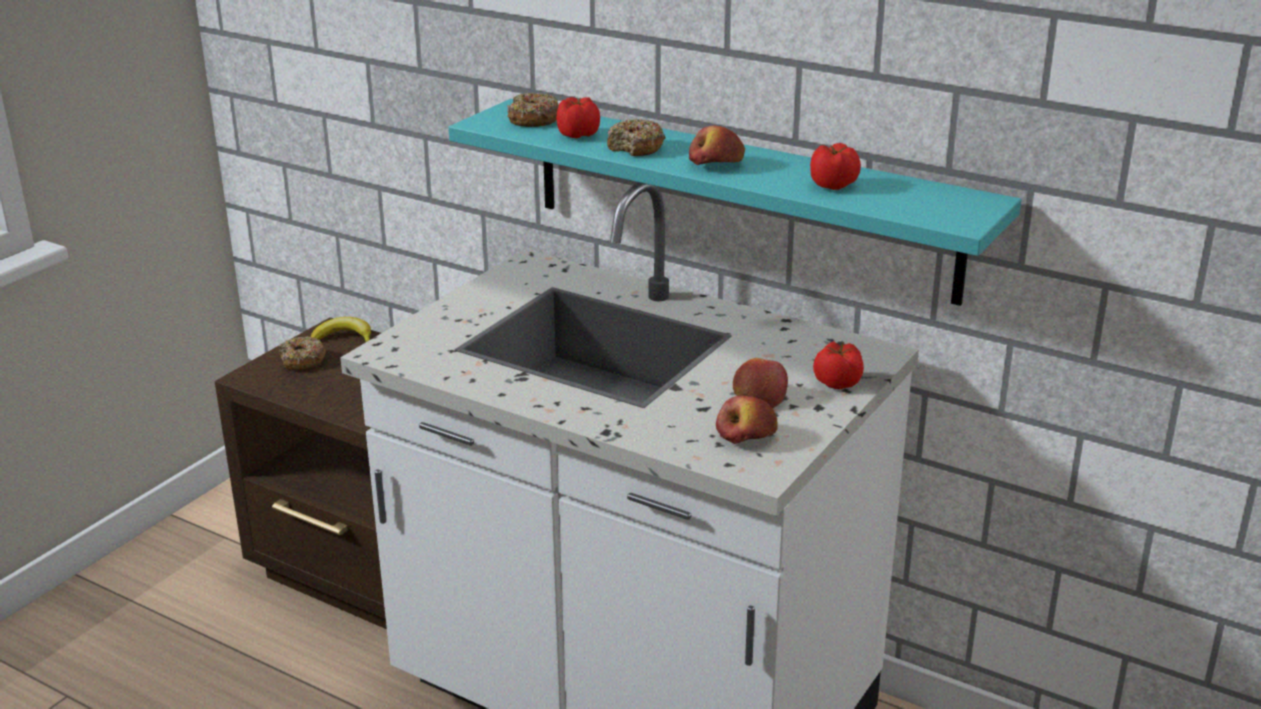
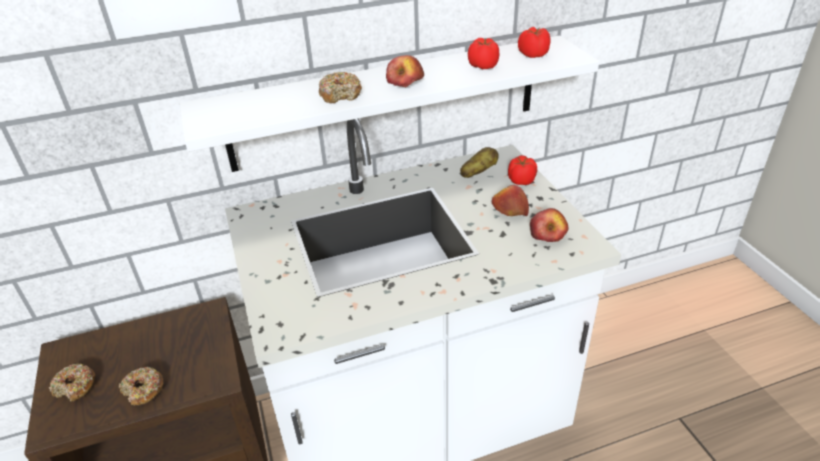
camera: 50 degrees left, 10 degrees up
banana [311,317,371,342] -> none
turquoise shelf [448,99,1021,306] -> white shelf [180,36,599,172]
donut [507,92,559,127] -> donut moved to [119,367,163,405]
tomato [556,97,600,138] -> tomato moved to [518,27,551,58]
none -> potato [460,147,499,178]

